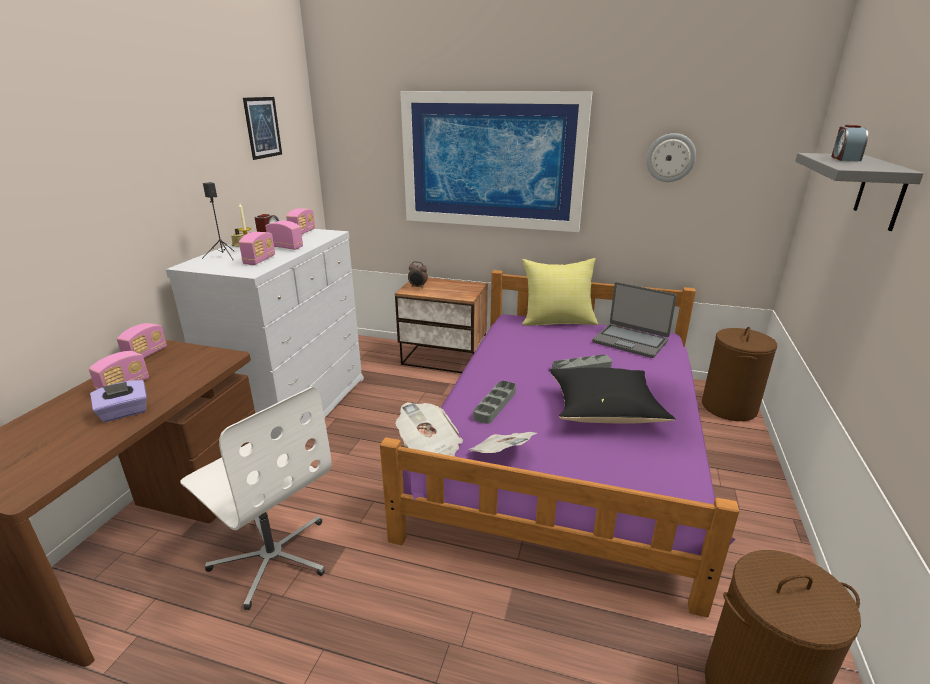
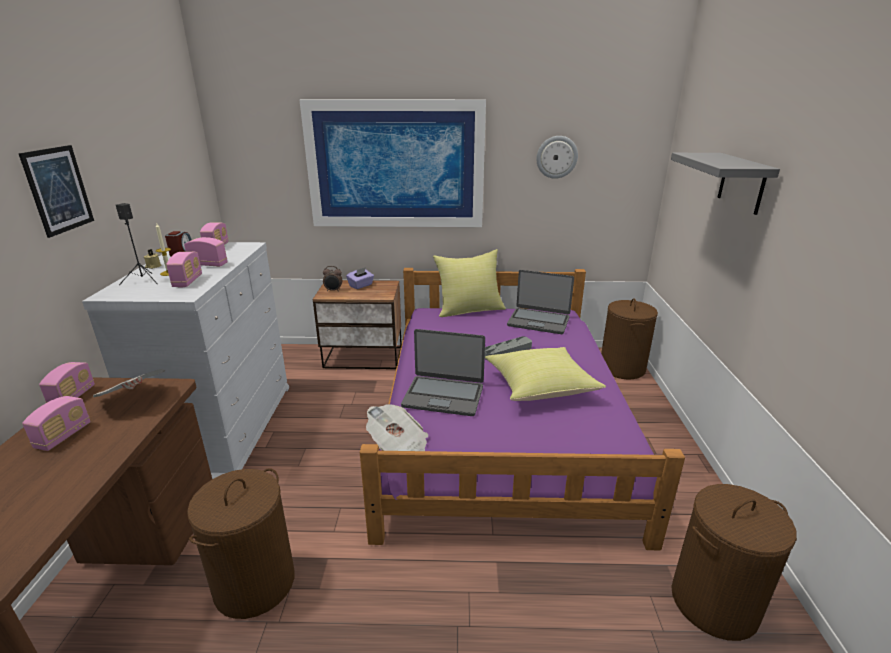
camera: 15 degrees left, 0 degrees up
purple tissue box [90,380,147,422] -> purple tissue box moved to [346,267,374,289]
white office chair [180,387,332,610] -> brown laundry basket [187,468,294,619]
picture [243,97,282,160] -> picture moved to [18,145,94,238]
newspaper [469,432,537,453] -> newspaper moved to [93,369,166,397]
grey tray [473,381,516,424] -> laptop [401,329,485,416]
black pillow [549,367,676,424] -> yellow pillow [485,347,606,401]
alarm clock [831,125,868,161] -> none

